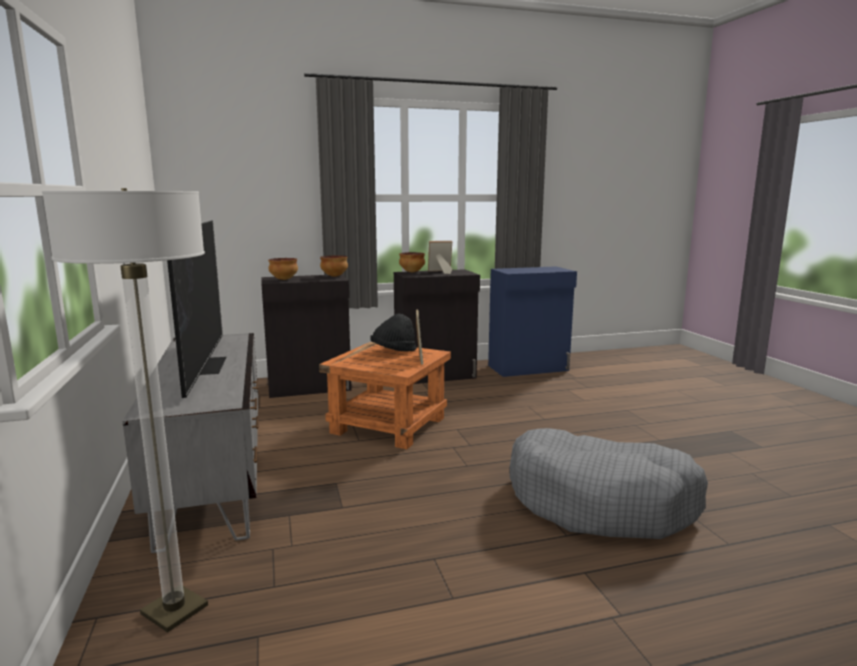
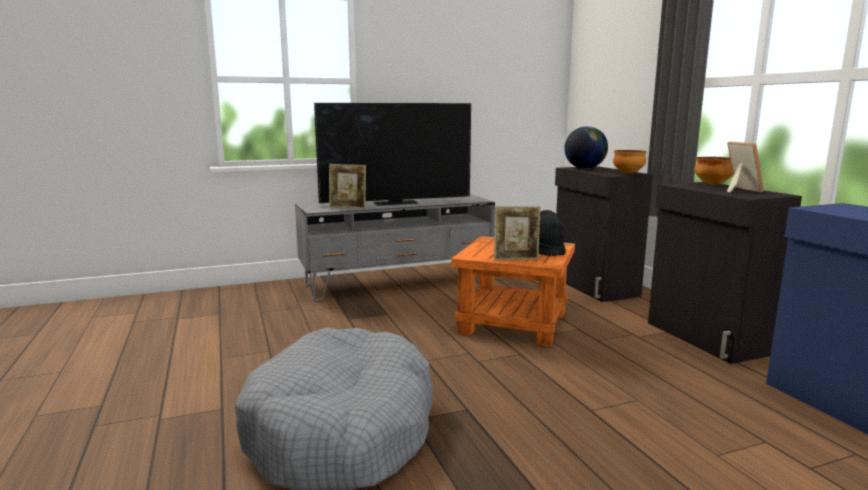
camera: 85 degrees right, 0 degrees up
floor lamp [42,188,208,633] -> none
bowl [268,258,298,280] -> globe [564,126,608,169]
none -> picture frame [329,164,366,209]

